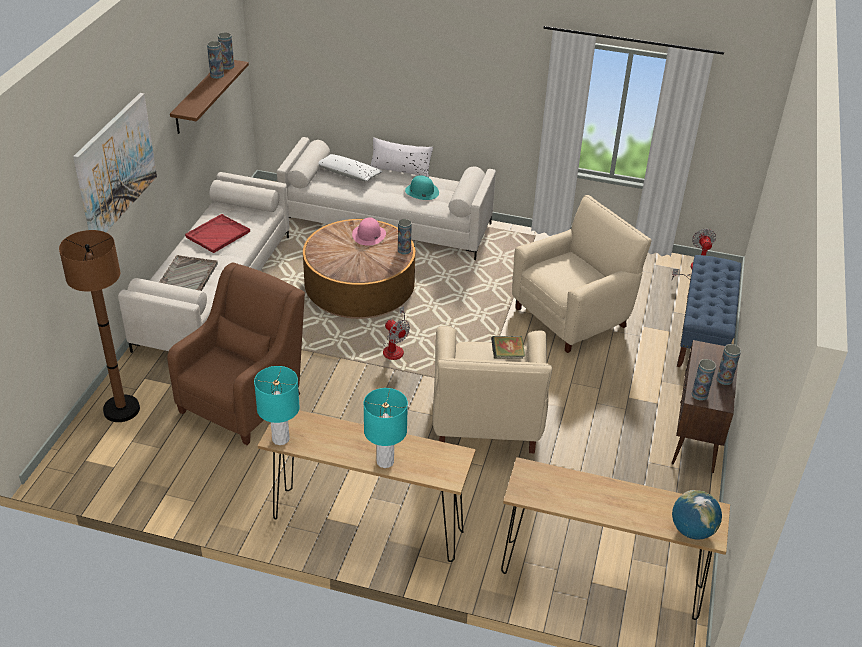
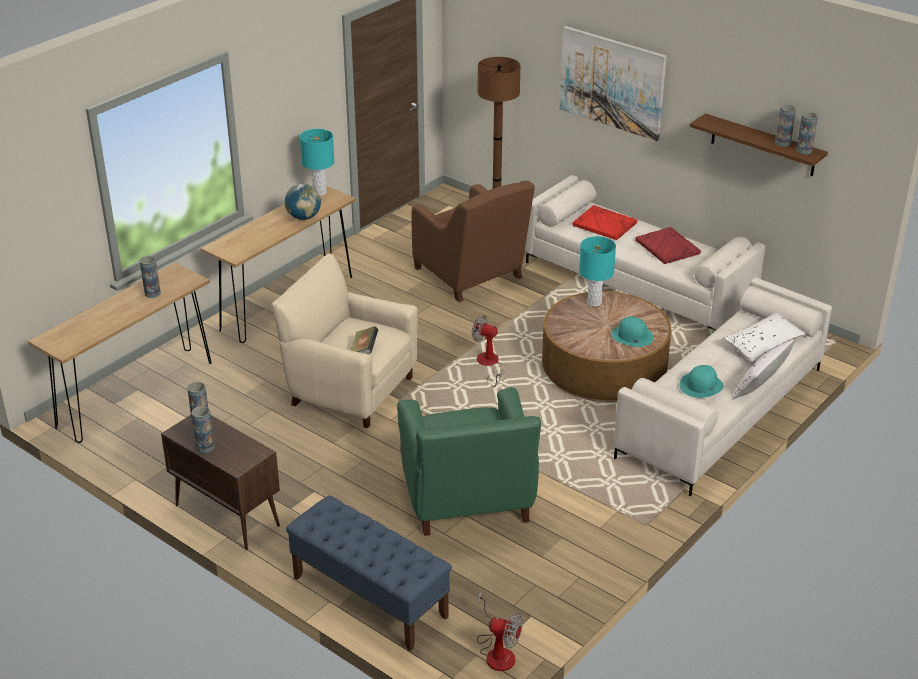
camera: 115 degrees right, 5 degrees down
grey tray [159,255,218,291] -> red tray [573,205,638,240]
pink hat [352,217,386,246] -> turquoise hat [611,317,654,347]
turquoise table lamp [364,388,408,468] -> turquoise table lamp moved to [579,236,616,306]
fan [383,306,410,360] -> fan turned 45 degrees clockwise [472,315,504,387]
vase [398,219,412,254] -> vase moved to [140,256,161,298]
beige armchair [512,195,651,353] -> green armchair [397,387,541,536]
globe [672,490,722,540] -> globe moved to [285,184,321,220]

